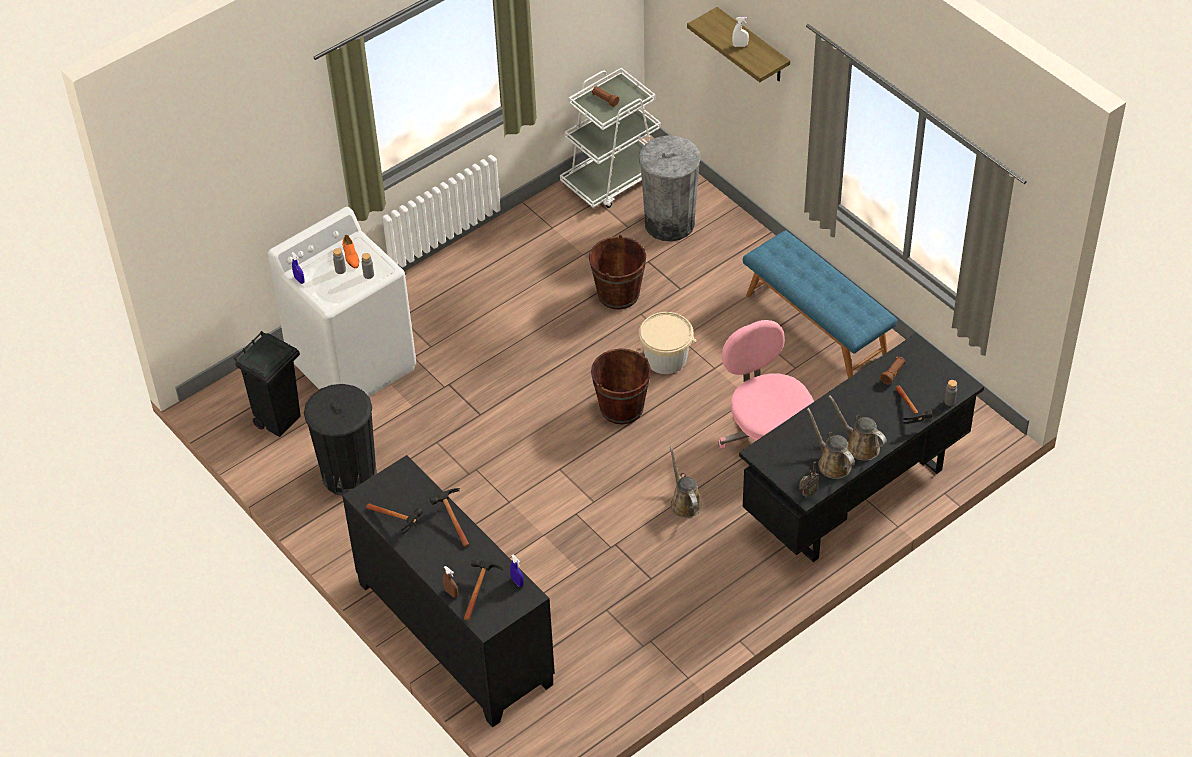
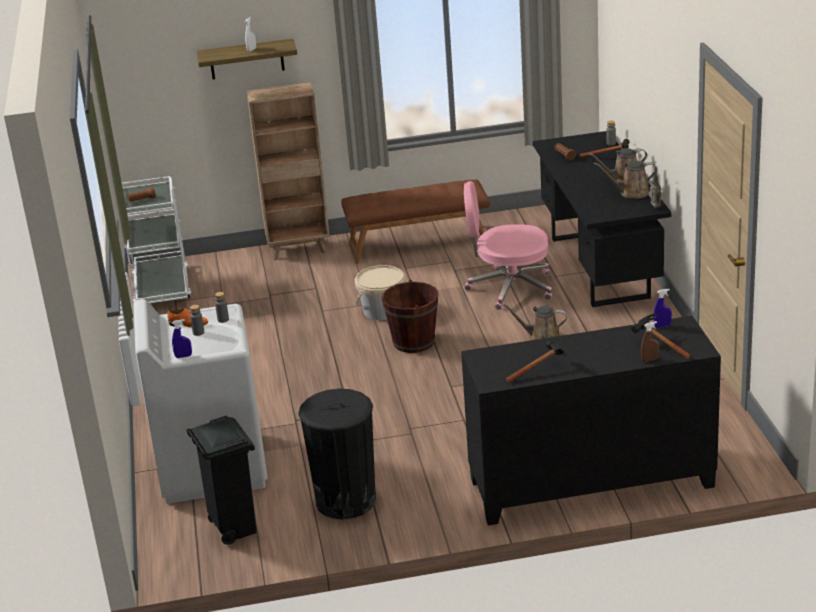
camera: 60 degrees left, 20 degrees down
hammer [430,488,469,547] -> none
brown bucket [589,235,646,309] -> none
grey trash can [639,135,701,242] -> none
blue bench [743,230,897,379] -> brown bench [341,179,490,264]
none -> brown bookcase [246,82,330,261]

